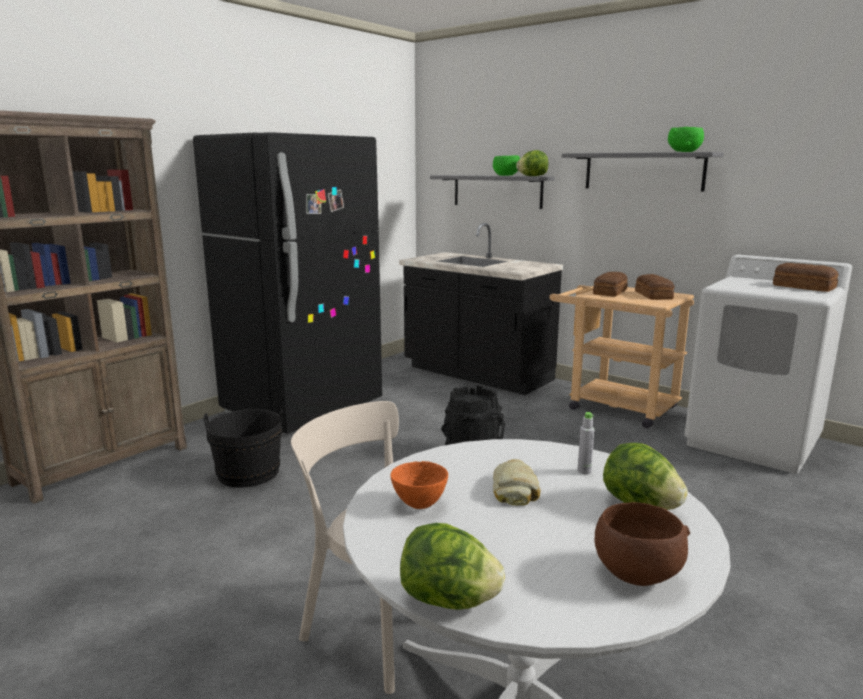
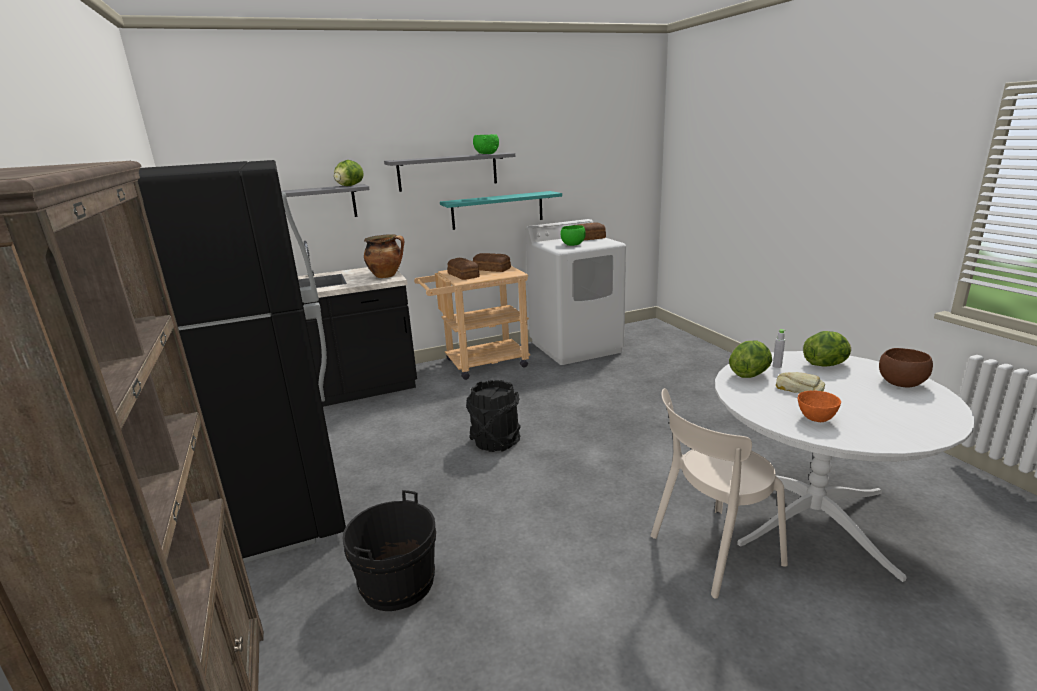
camera: 60 degrees left, 5 degrees up
lettuce [400,523,505,610] -> lettuce moved to [729,340,772,378]
green bowl [493,155,520,176] -> green bowl moved to [560,225,586,246]
none -> cooking pot [364,234,404,278]
none -> turquoise shelf [440,191,562,230]

